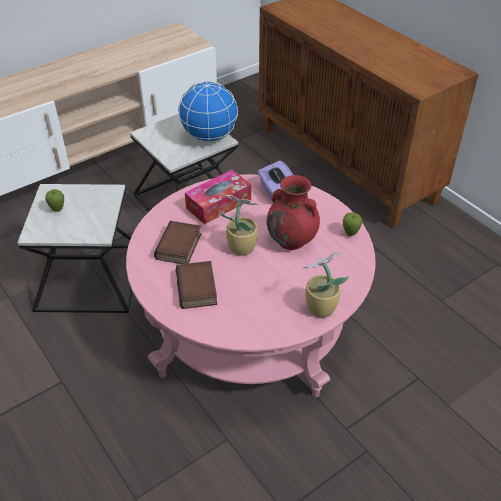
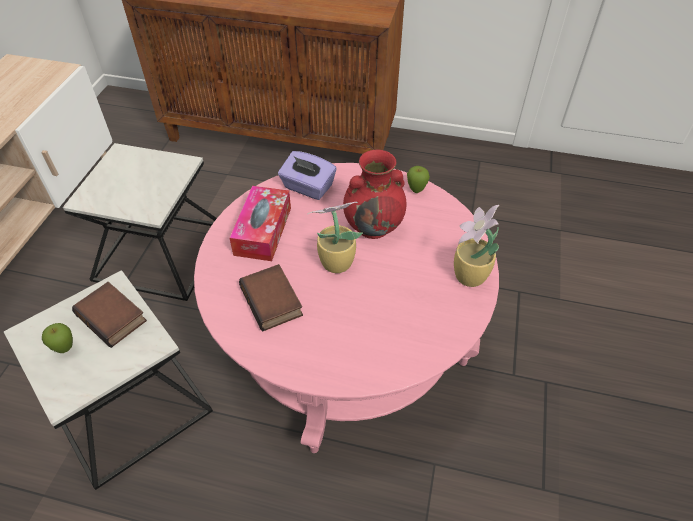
camera: 40 degrees left, 5 degrees up
book [176,261,217,309] -> book moved to [72,282,147,348]
globe [178,81,238,142] -> none

